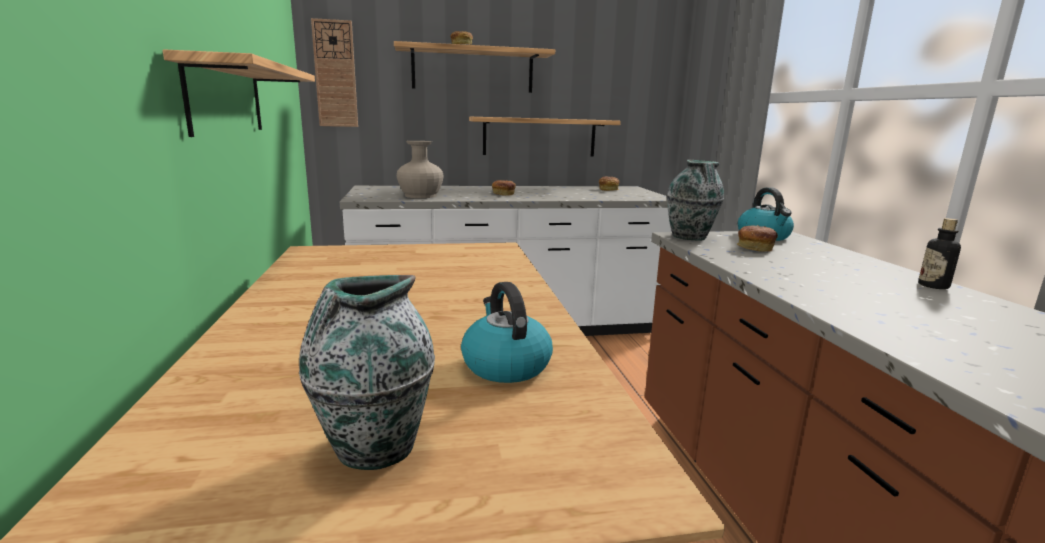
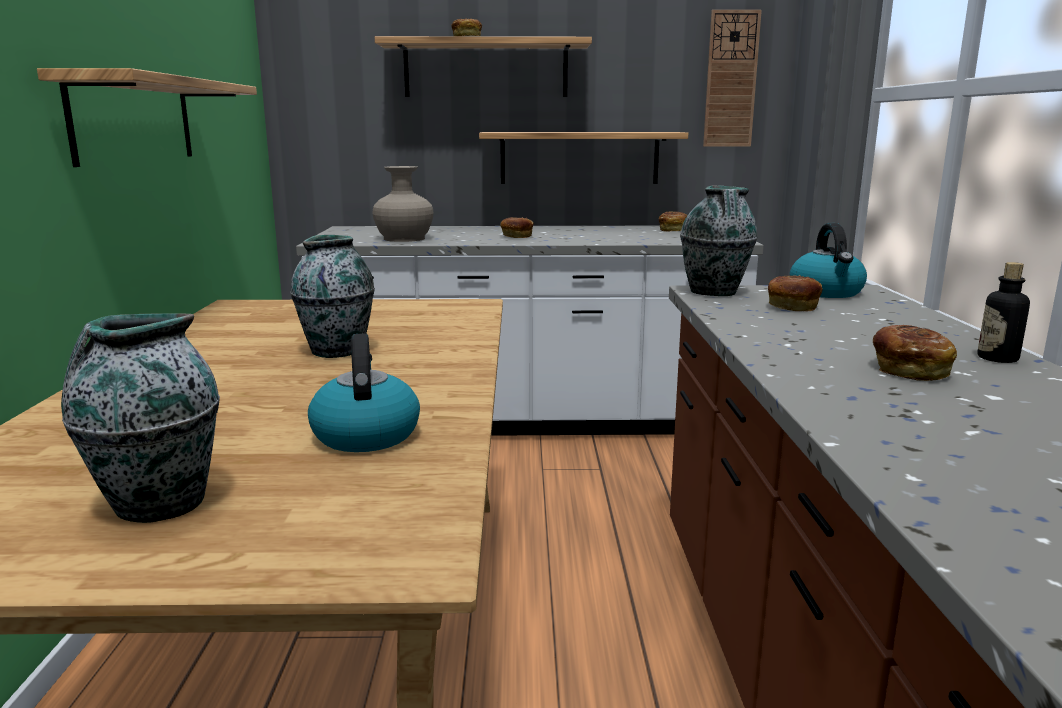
camera: 10 degrees right, 0 degrees up
wall clock [311,18,358,127] -> wall clock moved to [703,10,762,147]
none -> vase [290,235,375,358]
none -> bread [873,325,957,381]

